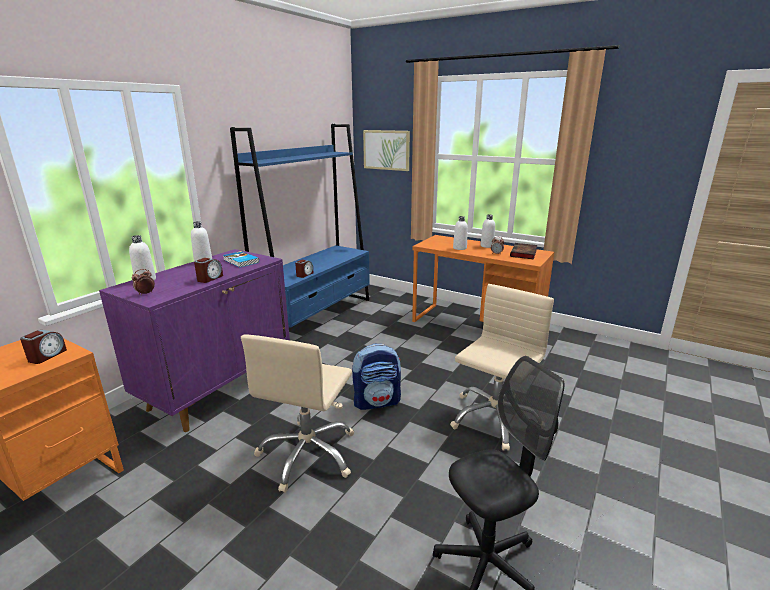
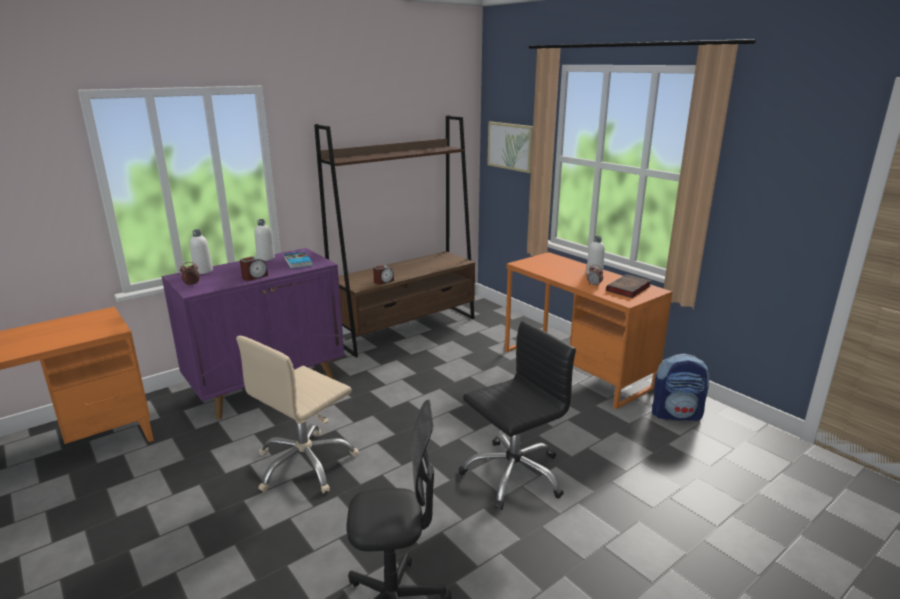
camera: 20 degrees right, 0 degrees up
alarm clock [20,330,67,364] -> none
blue bookcase [230,124,370,328] -> brown bookcase [314,115,475,357]
backpack [352,344,401,410] -> backpack moved to [652,354,710,421]
beige office chair [450,284,554,451] -> black office chair [459,321,576,510]
white bottle [453,216,468,250] -> none

